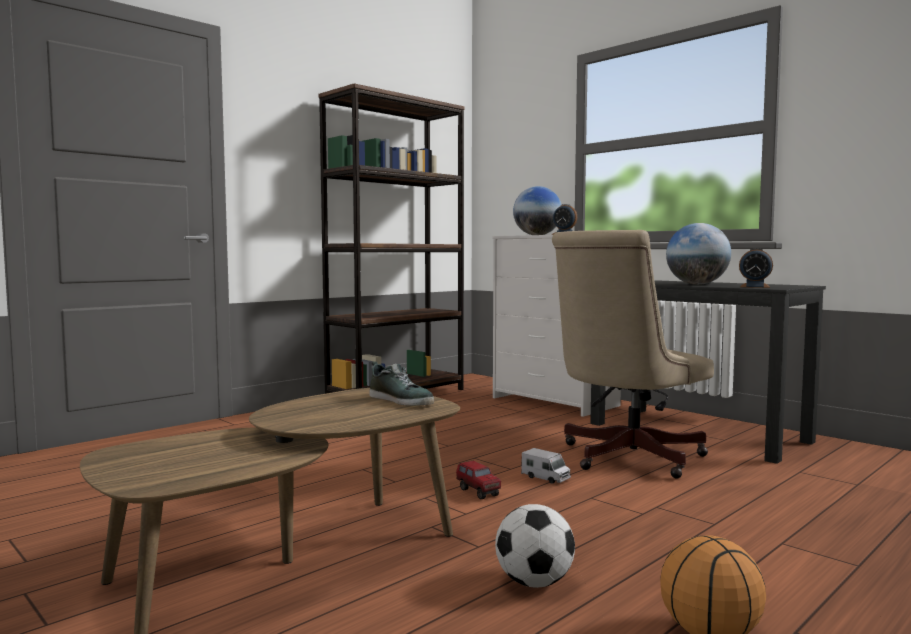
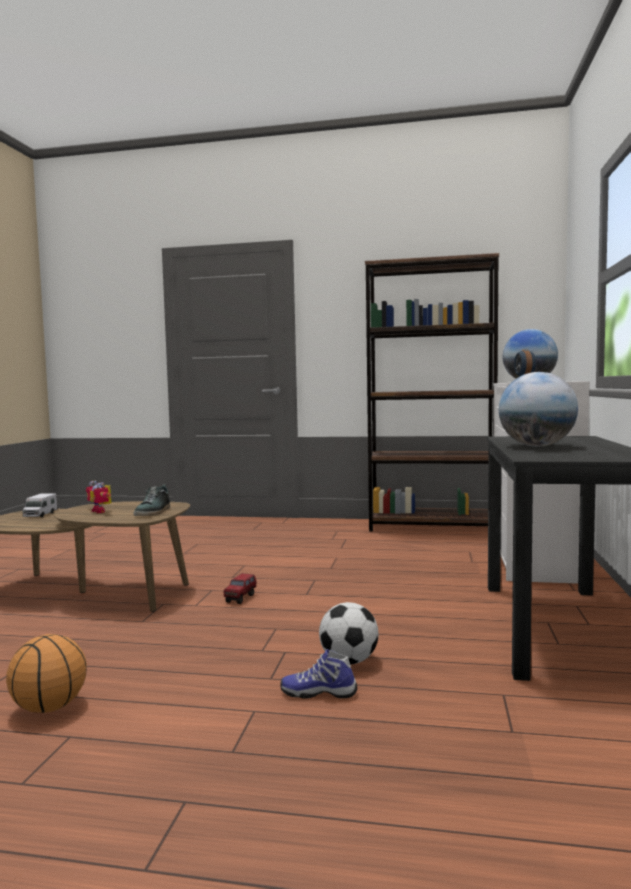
camera: 55 degrees right, 0 degrees up
football [495,504,575,588] -> football moved to [319,602,379,664]
toy truck [521,448,571,484] -> toy truck moved to [23,493,57,517]
beige office chair [552,230,714,479] -> none
alarm clock [739,248,773,288] -> none
none -> toy robot [86,481,111,513]
none -> shoe [281,649,357,699]

